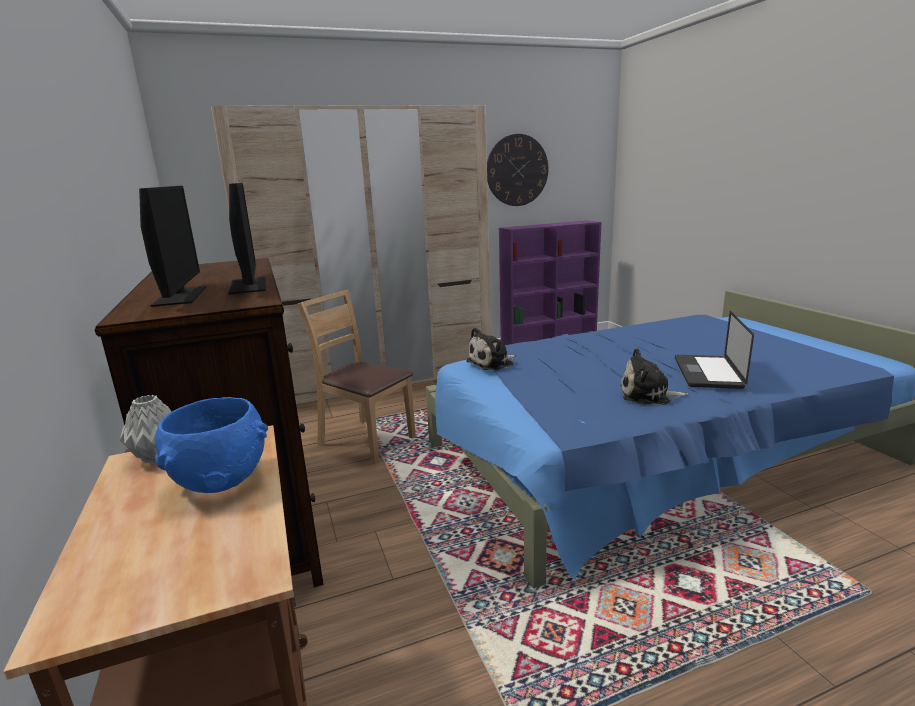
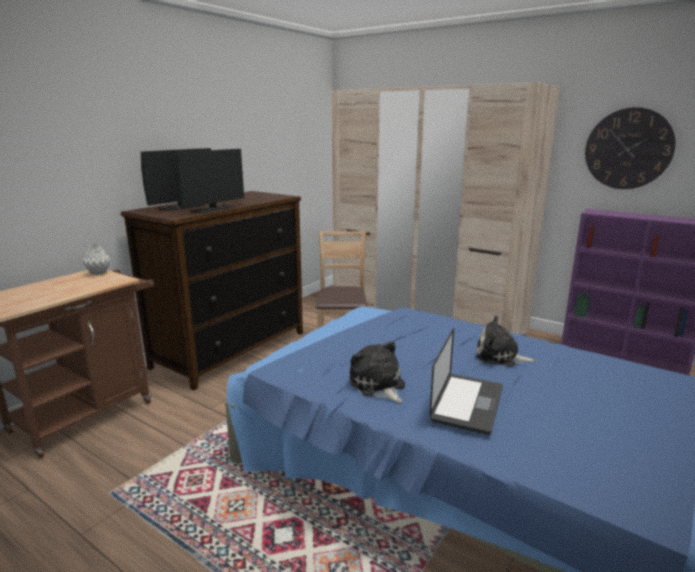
camera: 55 degrees right, 0 degrees up
blue bowl [155,397,268,493] -> none
plush toy [466,327,516,371] -> plush toy moved to [476,316,536,367]
laptop [675,311,754,389] -> laptop turned 135 degrees clockwise [429,328,503,435]

